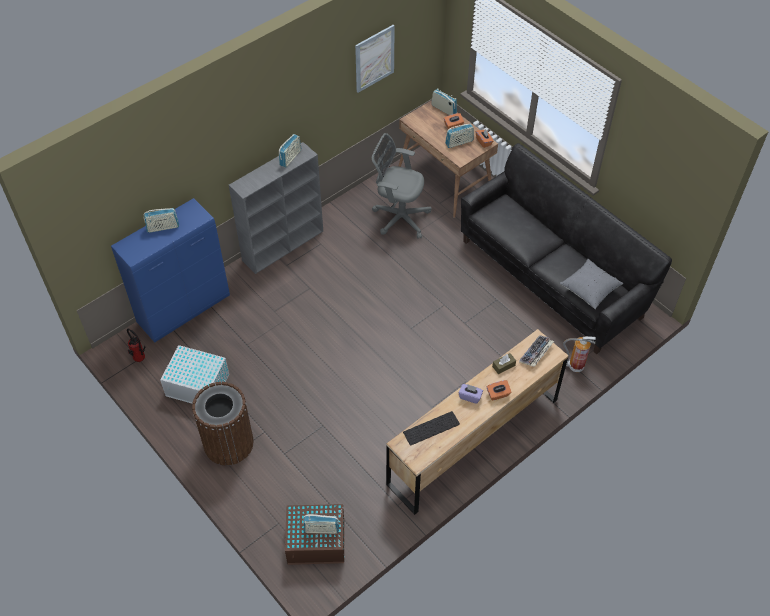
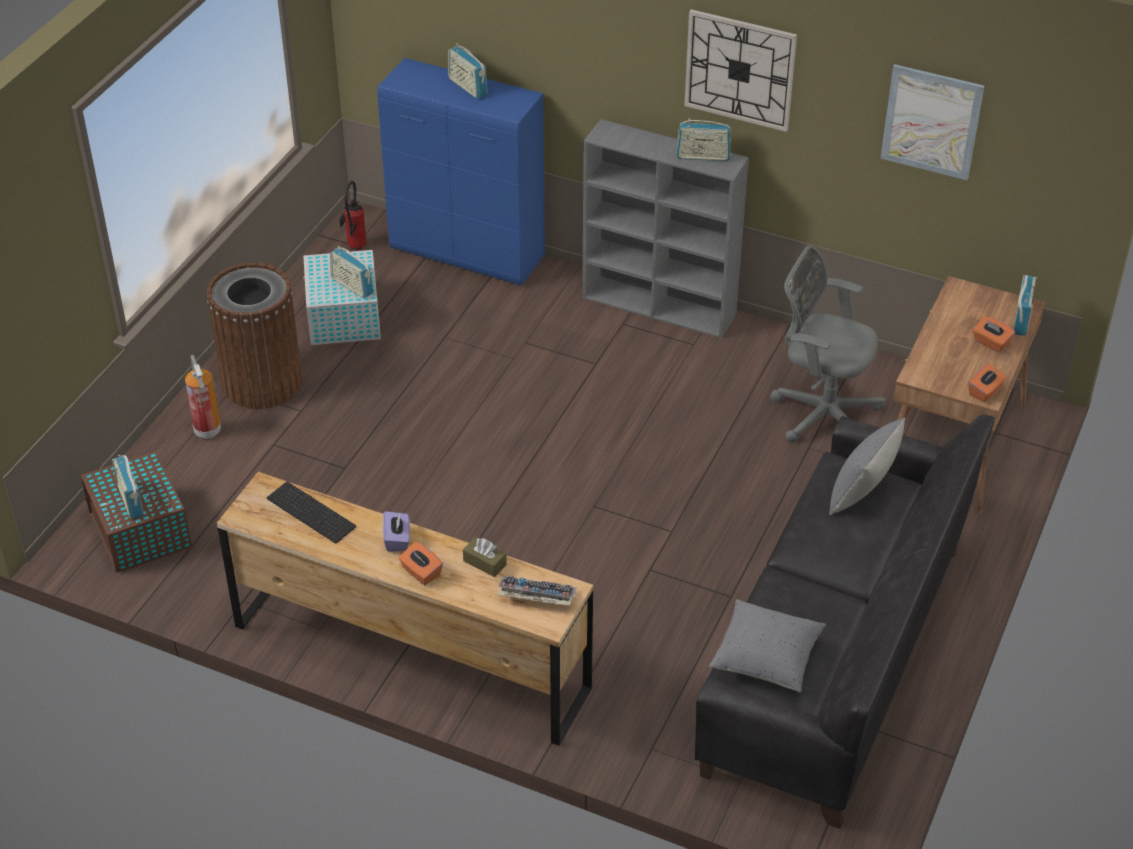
camera: 65 degrees right, 10 degrees down
grey office chair [372,133,432,238] -> grey office chair turned 60 degrees counterclockwise [770,245,886,443]
radio [445,123,474,148] -> radio moved to [330,246,374,298]
fire extinguisher [563,336,596,372] -> fire extinguisher moved to [185,355,221,439]
none -> wall clock [684,9,797,132]
none -> grey pillow [829,417,905,515]

